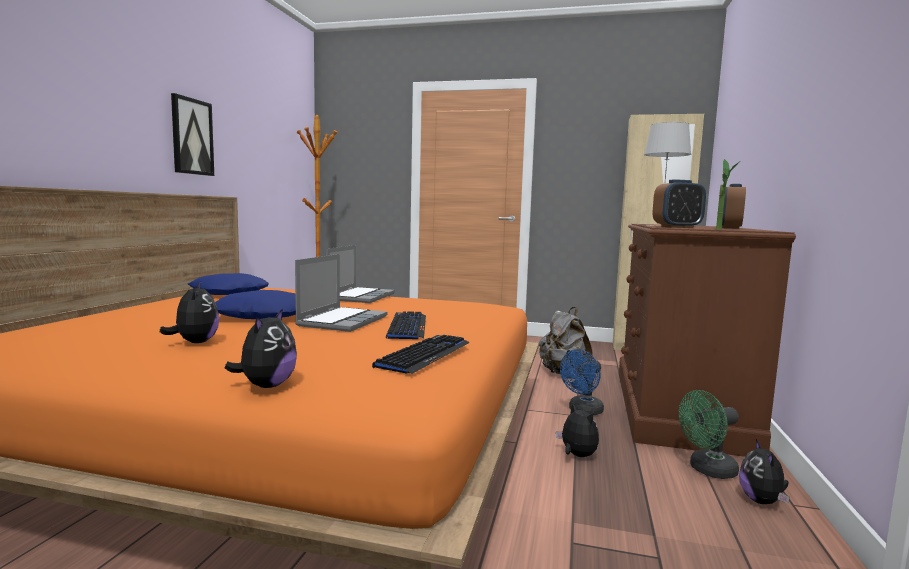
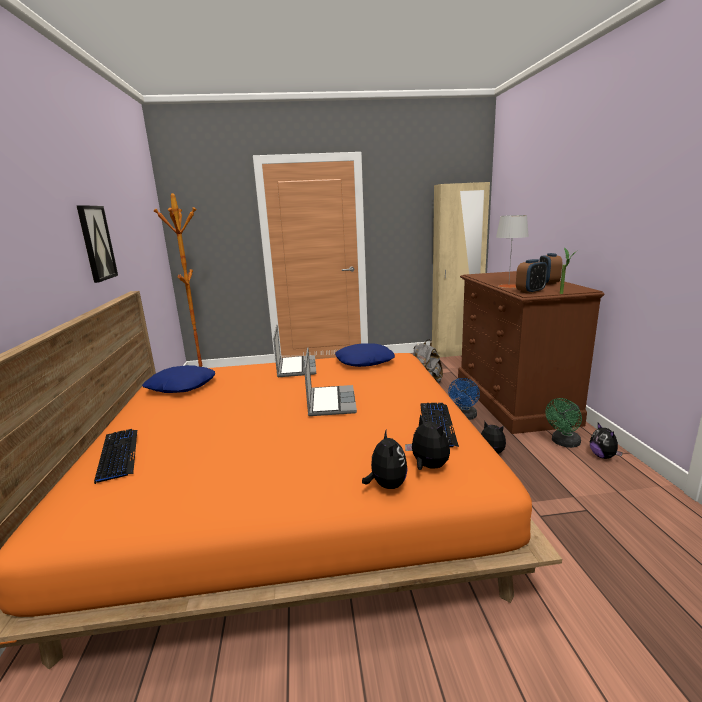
camera: 20 degrees left, 10 degrees up
plush toy [160,281,219,343] -> plush toy moved to [405,414,450,470]
blue pillow [215,290,296,319] -> blue pillow moved to [335,343,395,367]
keyboard [386,311,426,339] -> keyboard moved to [94,429,137,484]

